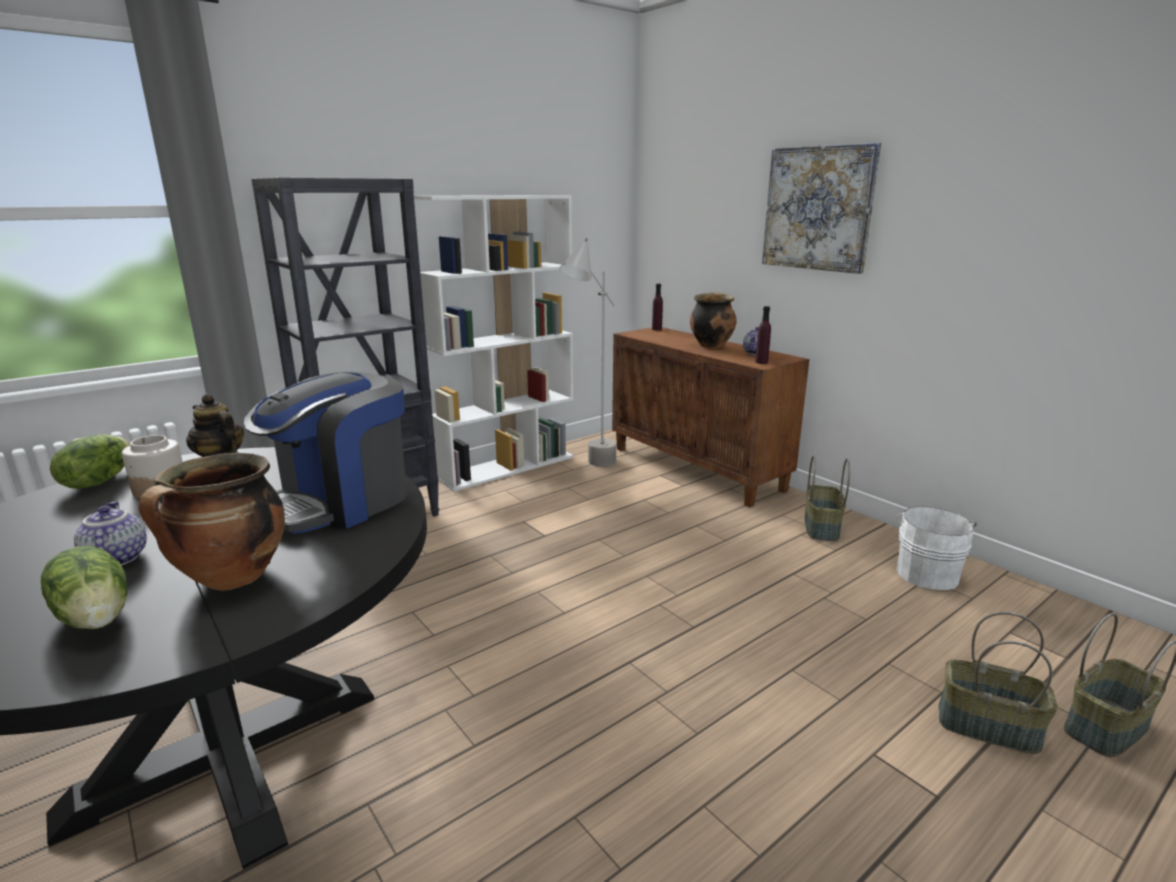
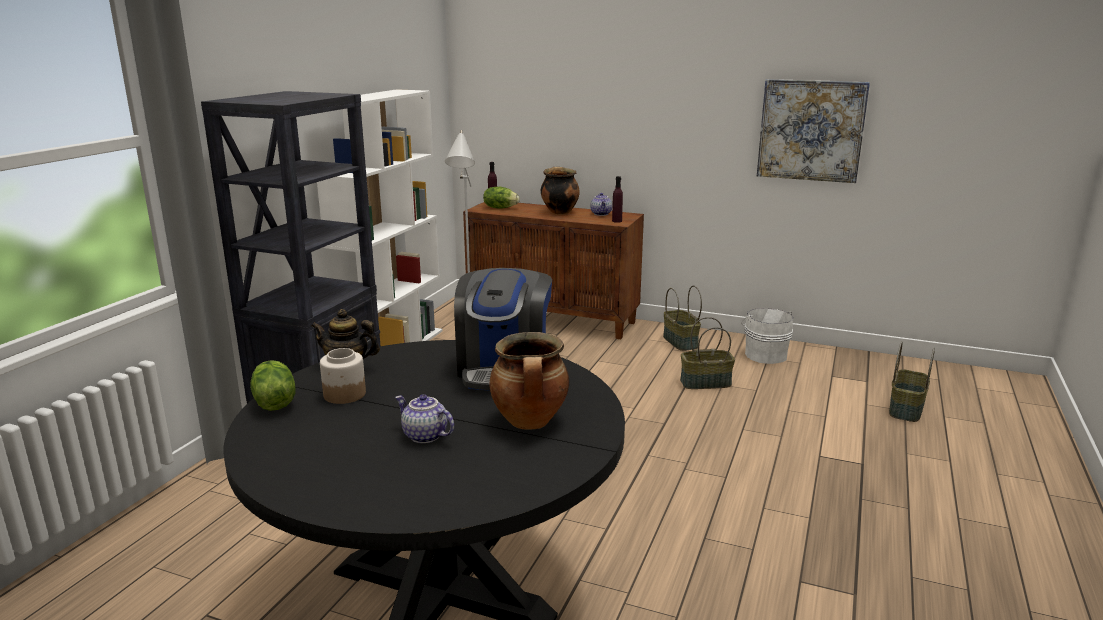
camera: 30 degrees left, 0 degrees up
lettuce [41,546,128,629] -> lettuce moved to [483,187,520,208]
picture [762,143,881,274] -> picture moved to [757,79,870,183]
basket [939,612,1058,754] -> basket moved to [680,317,735,389]

